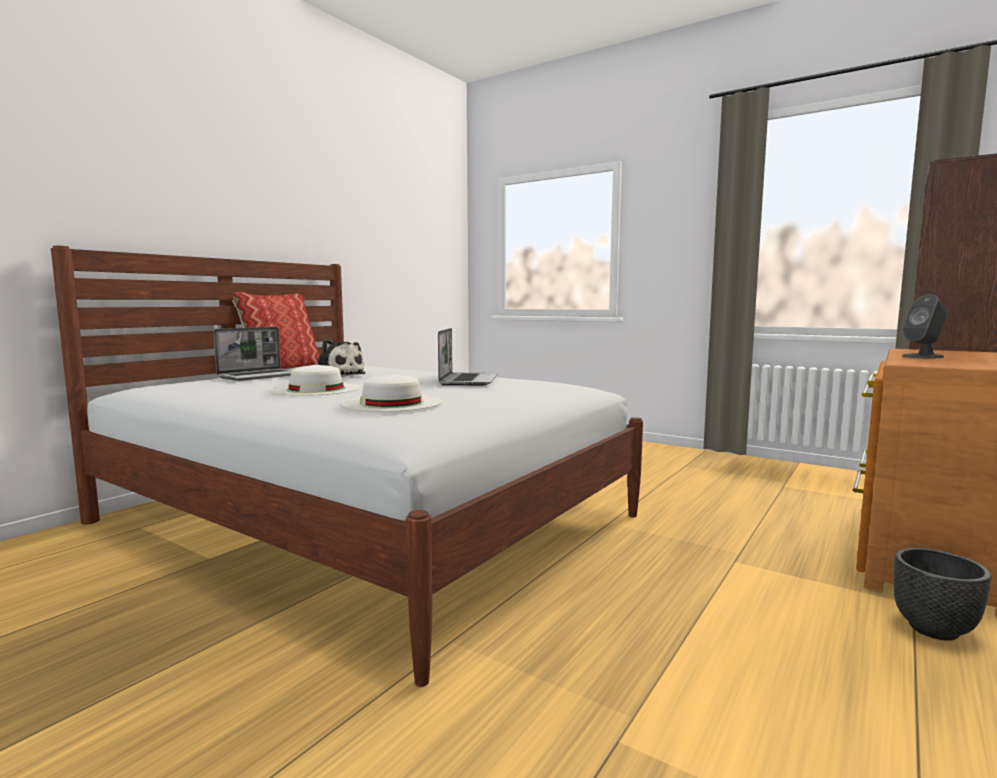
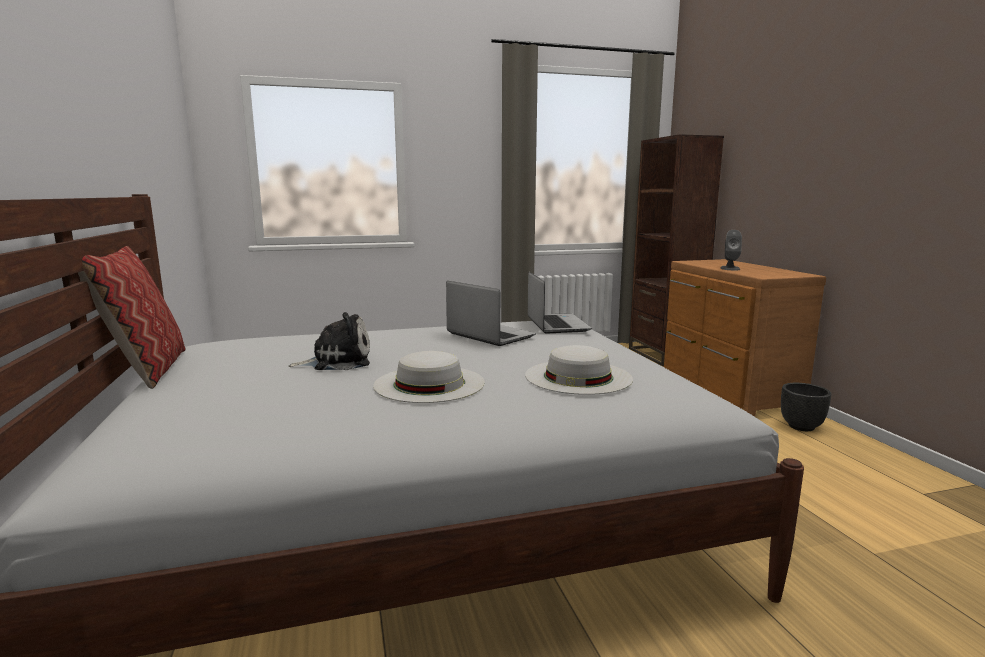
camera: 50 degrees left, 5 degrees up
laptop [214,327,292,381] -> laptop moved to [528,272,592,334]

